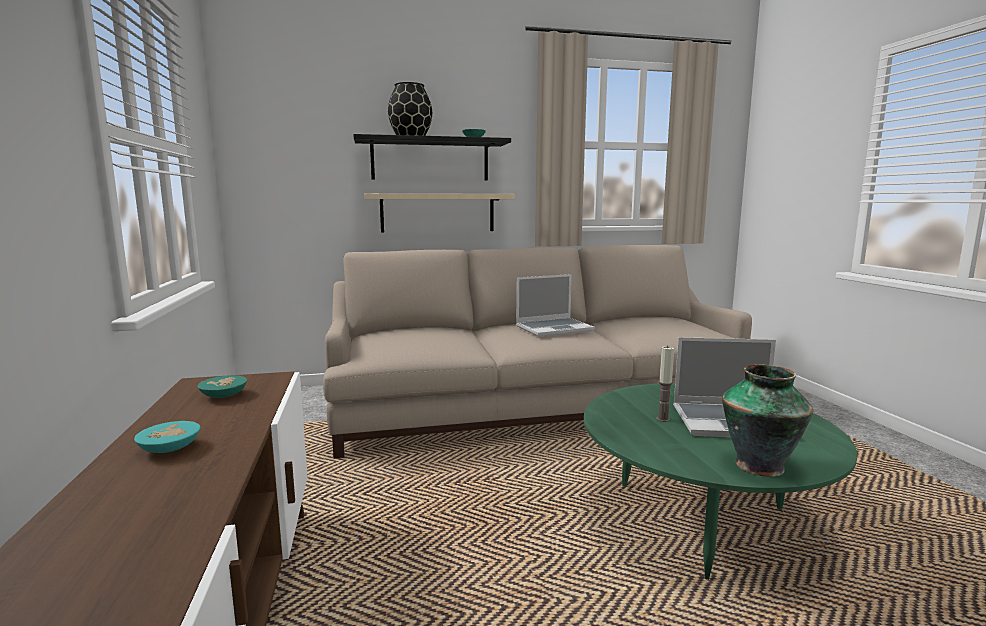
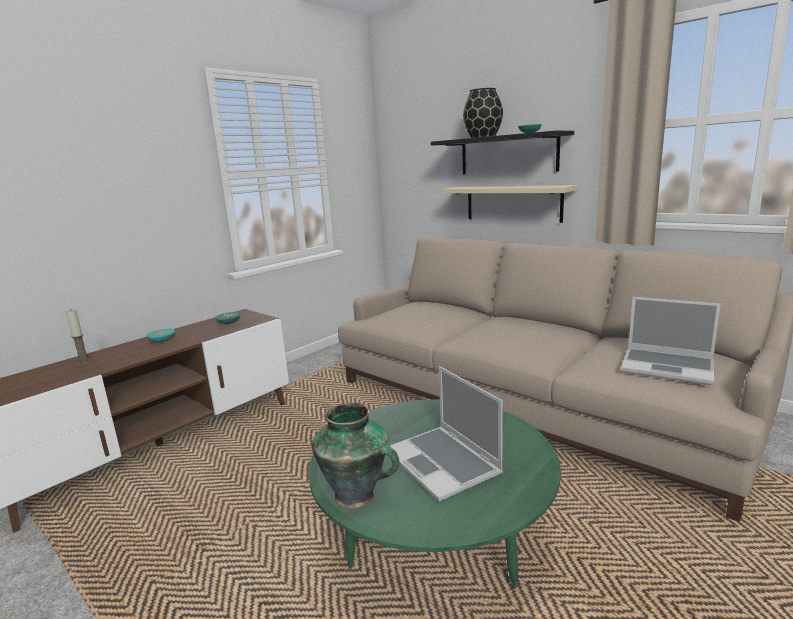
camera: 55 degrees right, 5 degrees up
laptop [516,274,595,337] -> laptop moved to [621,297,721,385]
candle [656,345,674,422] -> candle moved to [66,309,90,365]

